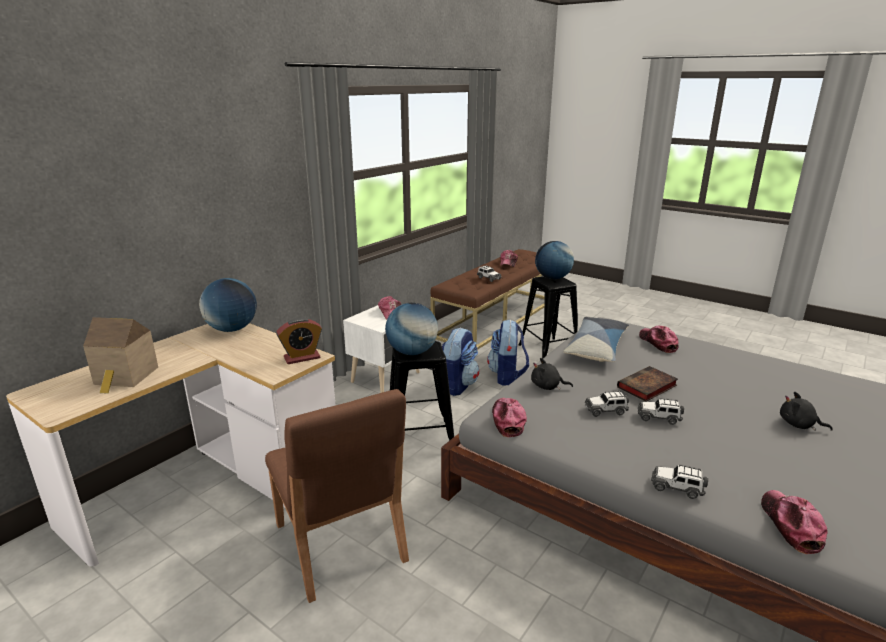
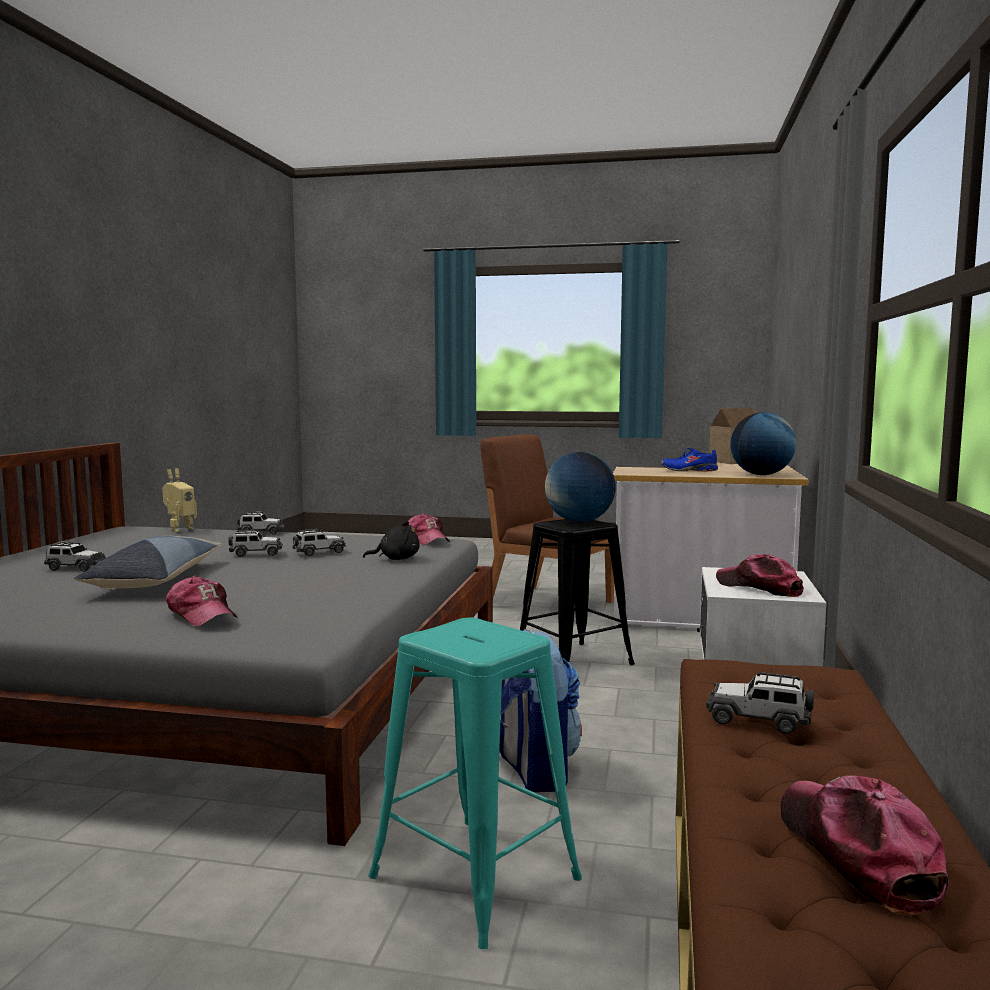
camera: 155 degrees right, 15 degrees down
alarm clock [276,318,322,364] -> none
backpack [442,327,480,396] -> none
black stool [519,277,578,359] -> turquoise stool [368,618,582,949]
globe [535,241,574,279] -> none
pillow [563,317,629,362] -> pillow moved to [74,536,221,589]
book [617,366,678,402] -> none
cap [761,490,828,554] -> toy robot [162,468,197,532]
black plush toy [780,392,833,431] -> toy car [44,542,106,572]
none -> blue shoe [661,448,718,471]

